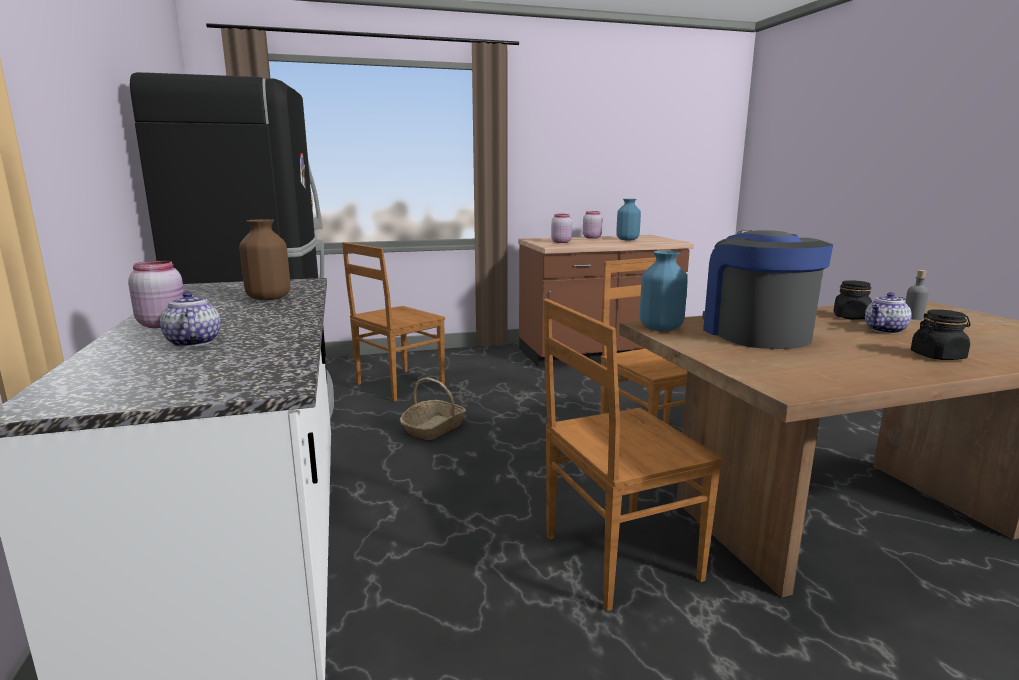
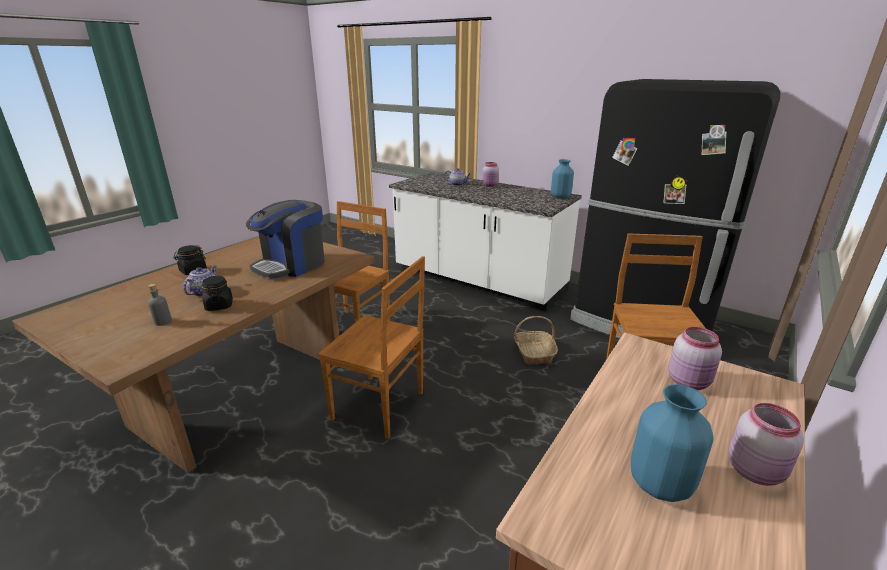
camera: 140 degrees right, 10 degrees up
brown vase [240,219,291,300] -> none
blue vase [640,251,688,331] -> blue vase moved to [551,159,574,198]
coffee machine [702,230,833,349] -> coffee machine turned 90 degrees clockwise [246,200,325,279]

